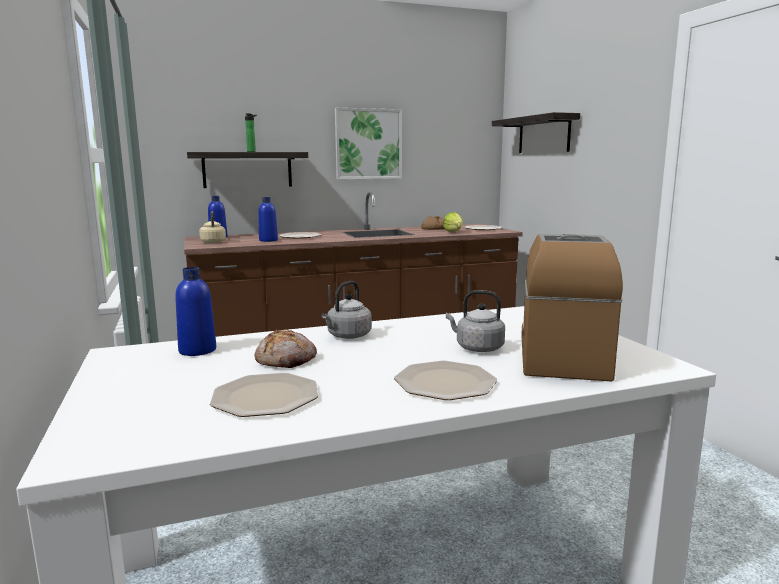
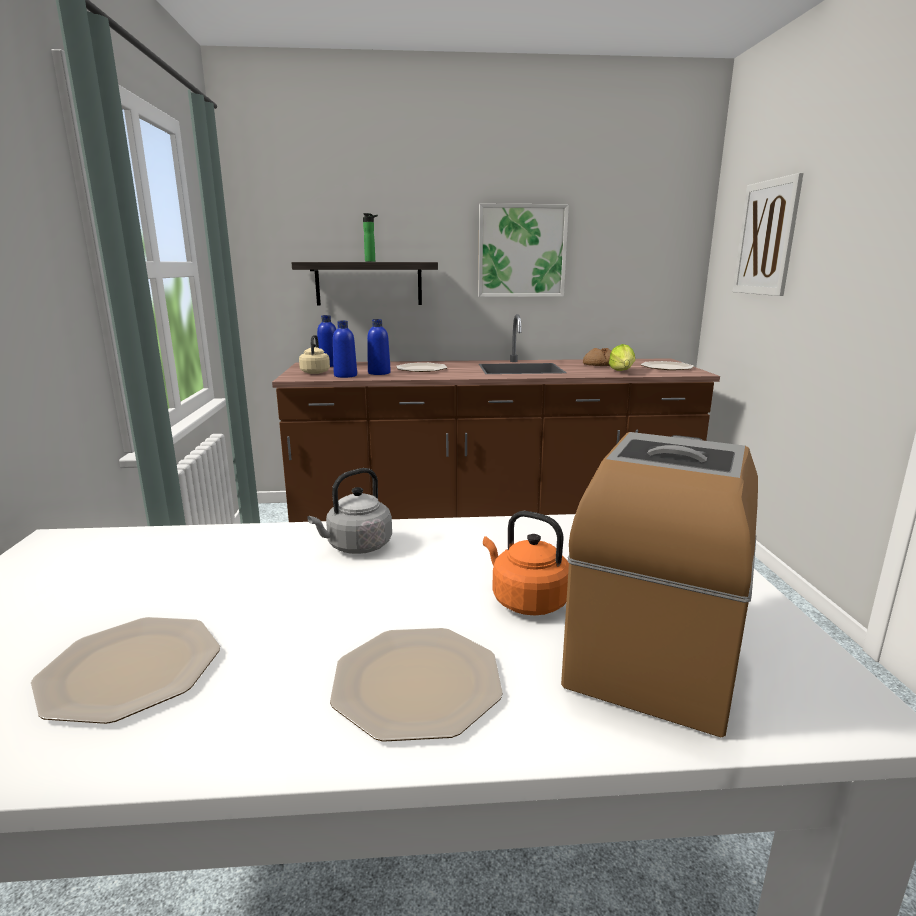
camera: 15 degrees right, 5 degrees up
blue bottle [175,267,216,356] -> blue bottle moved to [333,321,357,378]
bread [254,330,317,368] -> none
grey kettle [446,290,505,352] -> orange kettle [483,511,569,616]
shelf [492,112,580,153] -> picture [733,173,803,296]

